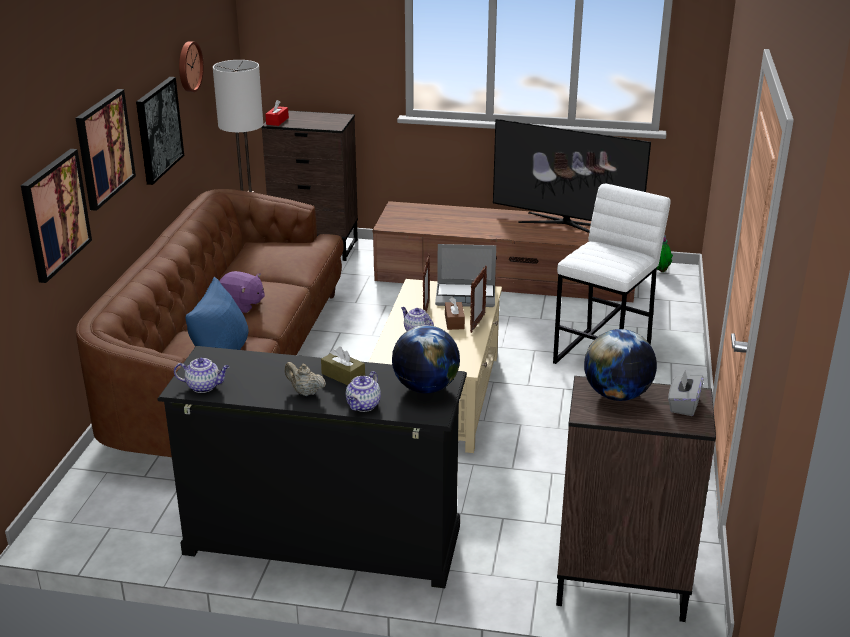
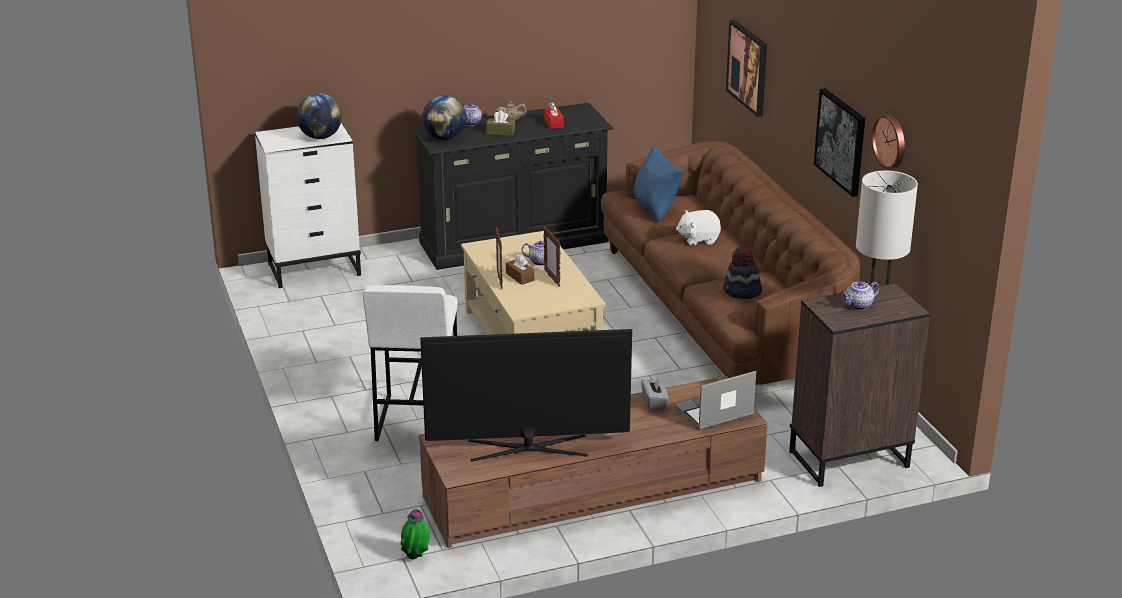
camera: 150 degrees right, 0 degrees up
picture [76,89,136,211] -> none
teapot [174,358,229,393] -> teapot moved to [841,281,879,310]
purple plush toy [219,271,265,313] -> white plush toy [676,210,721,246]
red tissue box [265,100,289,126] -> red tissue box moved to [544,102,564,129]
laptop [435,244,496,307] -> laptop moved to [675,371,756,430]
brown dresser [556,376,716,622] -> white dresser [255,122,361,288]
grey tissue box [668,370,704,416] -> grey tissue box moved to [641,377,669,410]
none -> hat [723,247,762,299]

